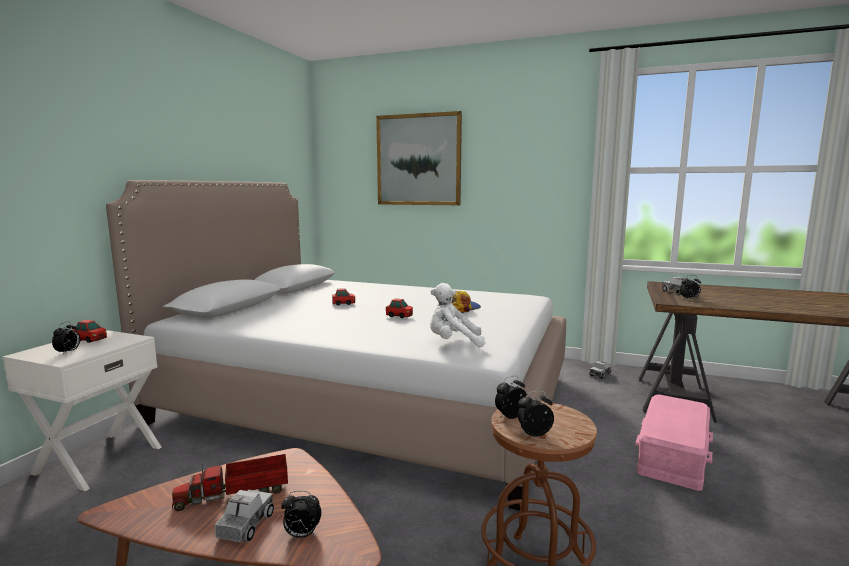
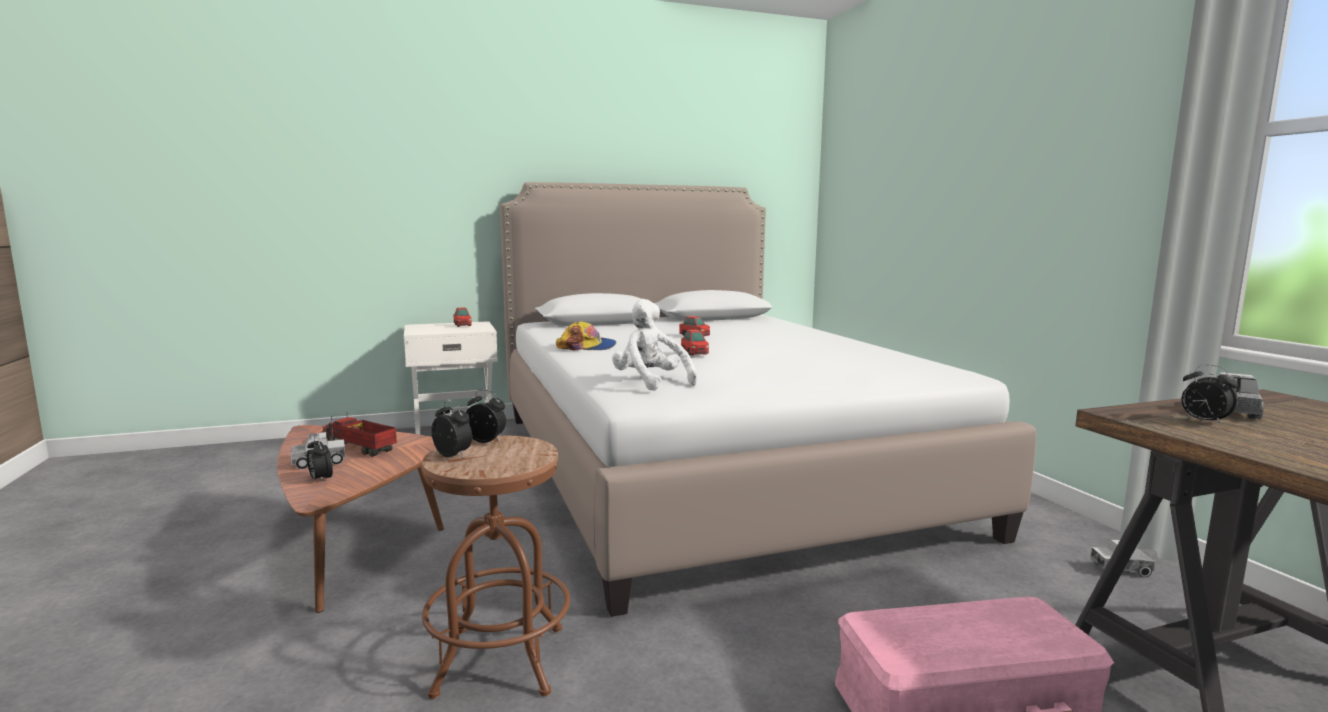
camera: 50 degrees right, 0 degrees up
alarm clock [52,321,80,354] -> none
picture [376,111,462,205] -> none
cap [452,291,481,313] -> cap moved to [556,321,616,350]

